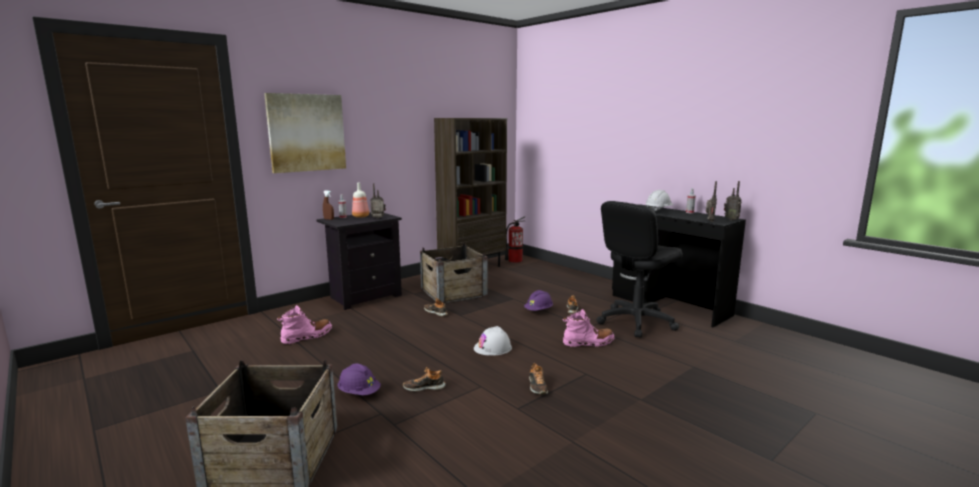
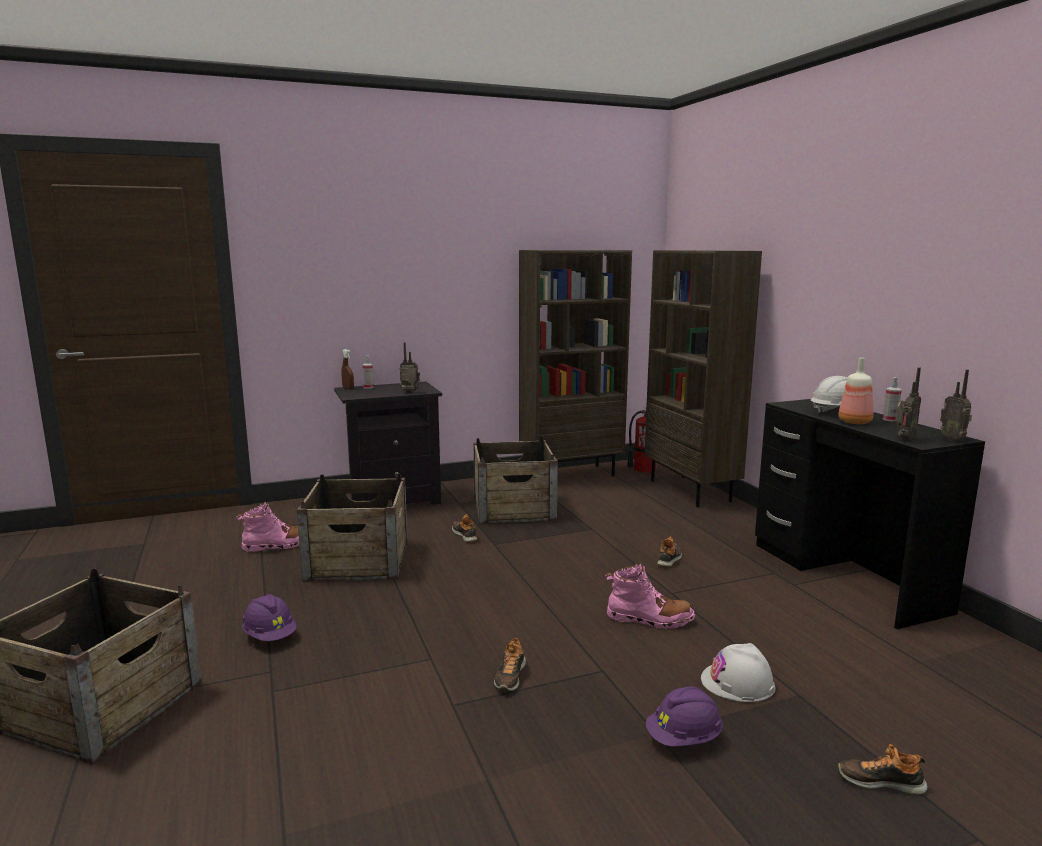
camera: 20 degrees right, 0 degrees up
picture [264,93,346,173] -> none
bottle [352,183,369,218] -> bottle moved to [838,358,873,424]
shoe [403,367,446,391] -> shoe moved to [838,744,928,794]
white hard hat [474,326,512,356] -> white hard hat moved to [701,643,776,702]
purple hard hat [524,290,553,311] -> purple hard hat moved to [646,686,723,747]
black office chair [596,201,683,338] -> none
none -> crate [297,473,408,582]
none -> brown bookcase [644,250,762,507]

